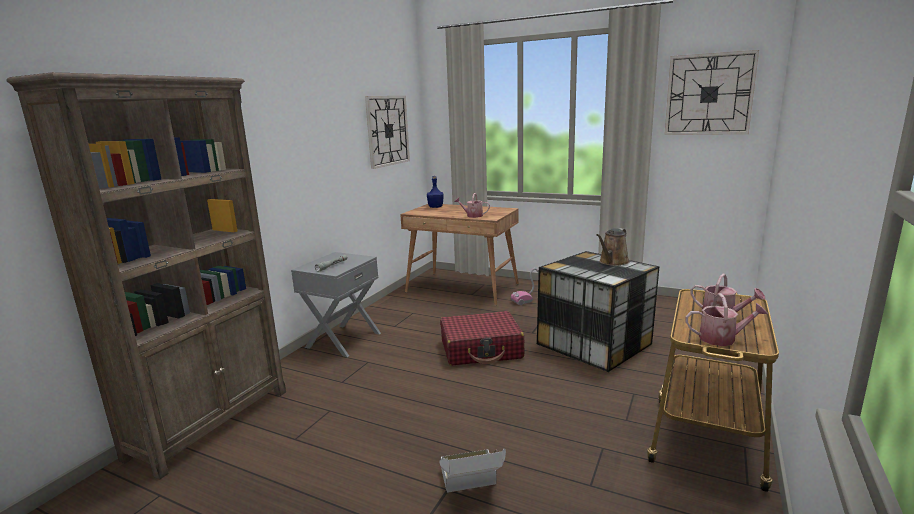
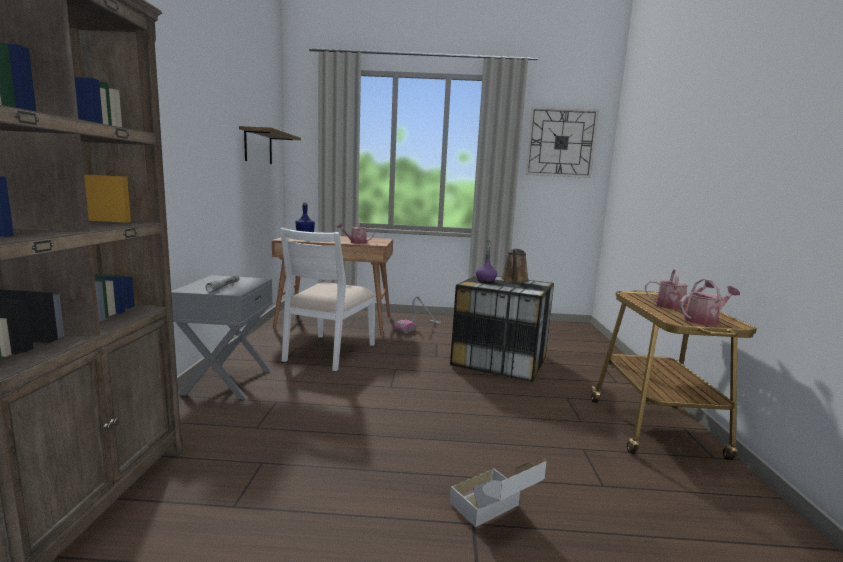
camera: 25 degrees left, 5 degrees down
wall clock [365,96,410,169] -> shelf [239,126,301,164]
red suitcase [440,311,524,366] -> none
none -> white chair [280,228,375,371]
none -> purple bottle [476,240,497,283]

